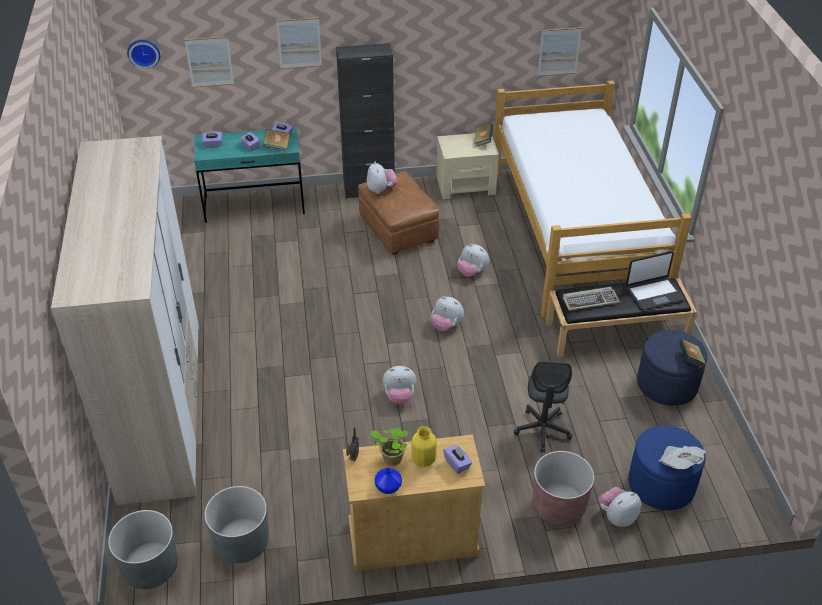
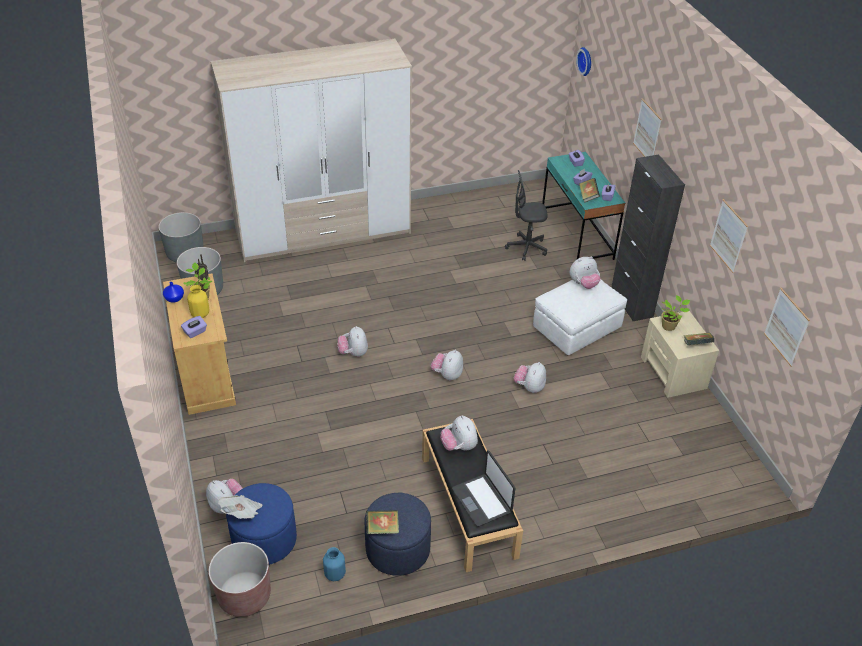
camera: 80 degrees right, 0 degrees up
picture [184,36,234,88] -> picture moved to [710,199,748,273]
brown ottoman [358,171,439,255] -> white ottoman [533,280,627,355]
bed [494,81,692,317] -> none
grey office chair [514,362,572,453] -> grey office chair moved to [505,170,548,261]
brown planter [533,451,594,526] -> brown planter moved to [208,542,271,617]
keyboard [563,287,620,311] -> plush toy [440,415,478,451]
none -> blue vase [323,547,346,581]
none -> potted plant [661,295,690,331]

